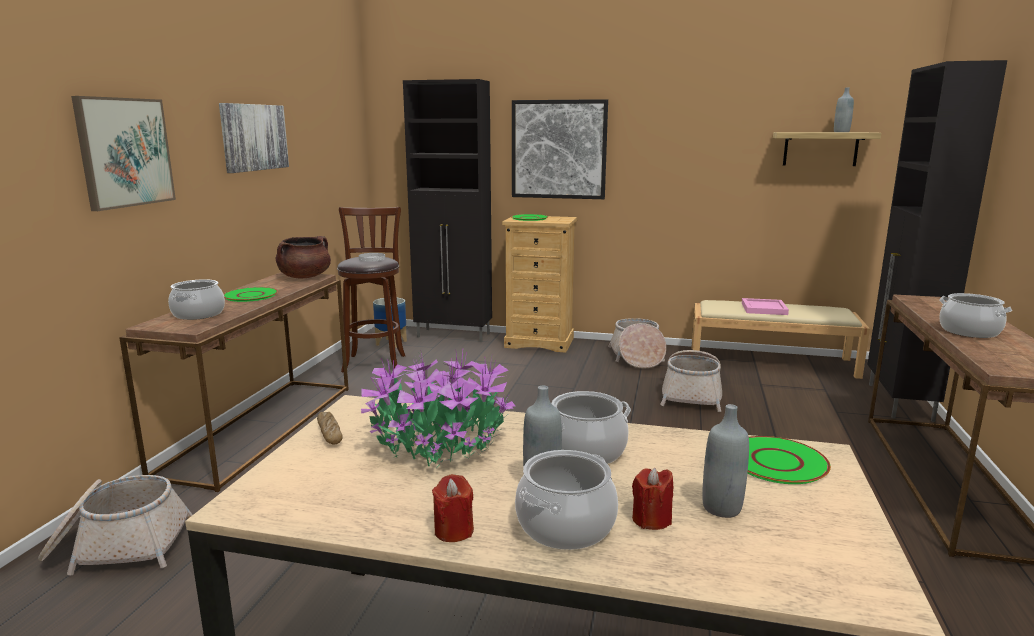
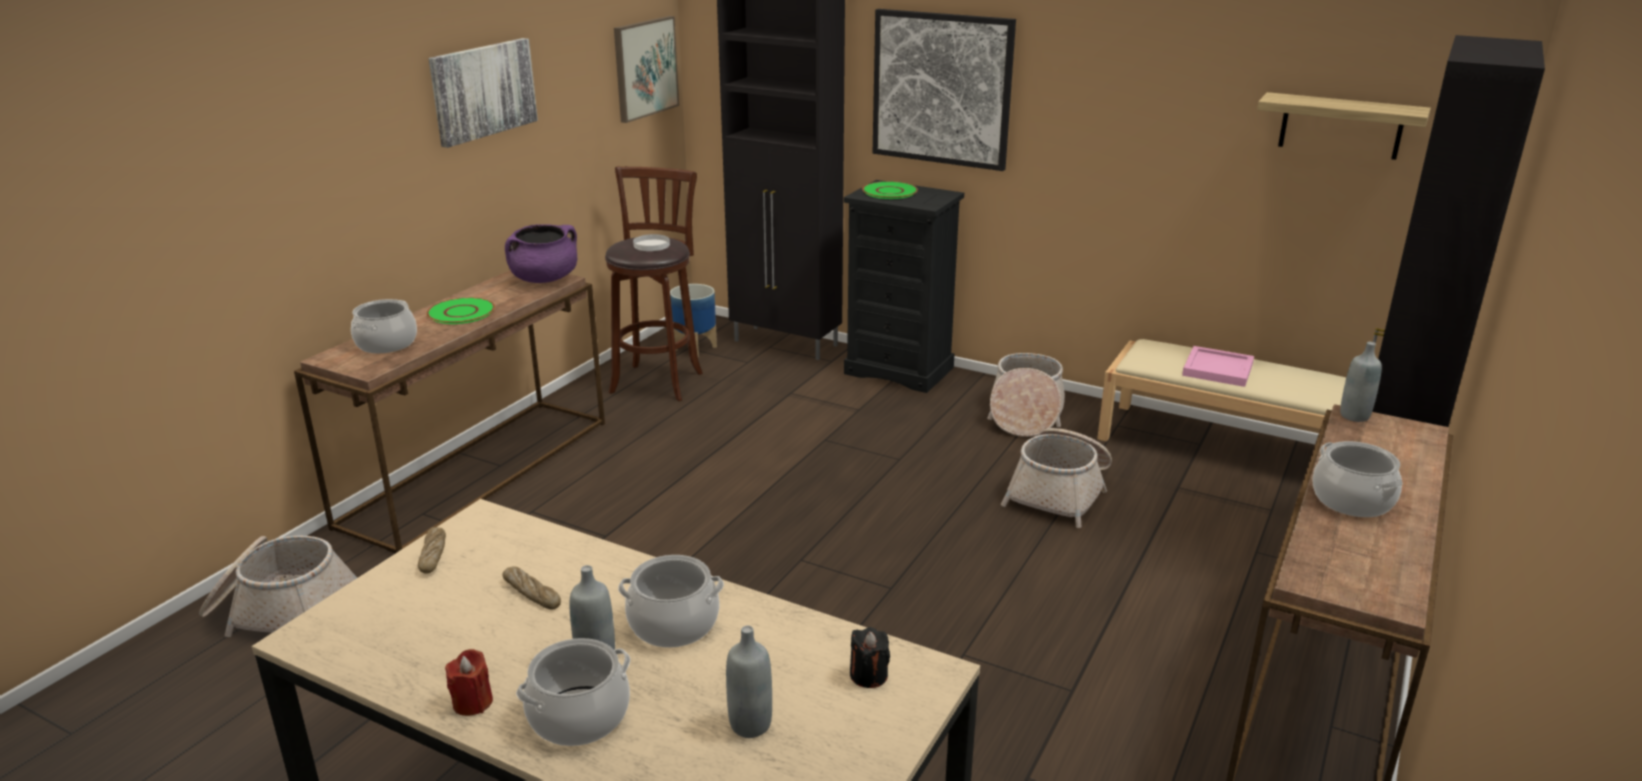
camera: 15 degrees right, 10 degrees up
picture [71,96,176,211] -> picture moved to [614,16,679,123]
brown cooking pot [276,236,331,278] -> purple cooking pot [505,224,577,283]
potted plant [361,350,515,468] -> bread [503,567,561,609]
beige dresser [502,216,577,353] -> black dresser [844,180,964,393]
red candle [632,468,673,530] -> none
green plate [748,436,831,484] -> black candle [850,627,890,688]
grey bottle [834,88,854,132] -> grey bottle moved to [1340,342,1382,422]

